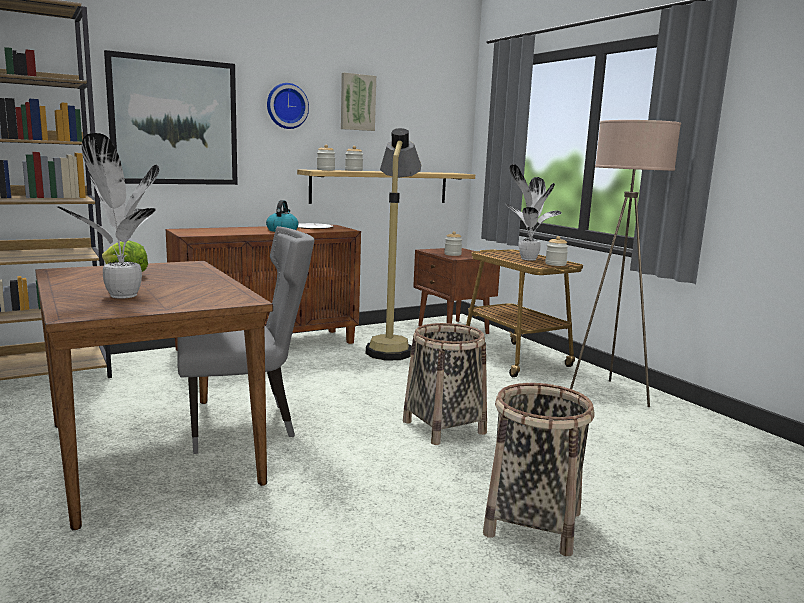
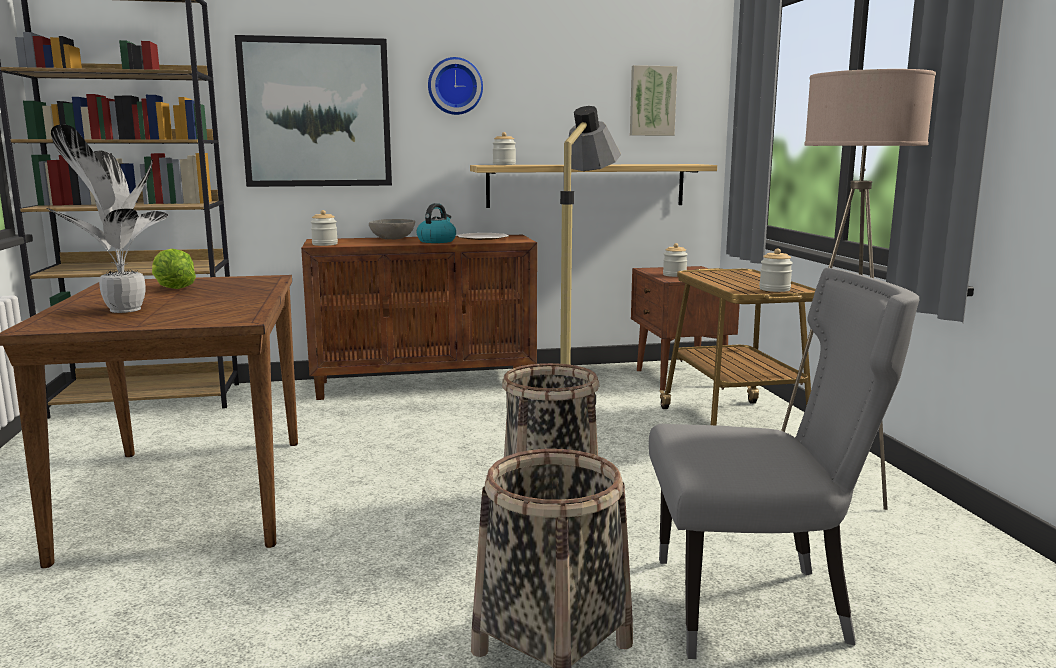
camera: 20 degrees right, 0 degrees up
grey chair [177,226,315,454] -> grey chair moved to [649,268,919,659]
picture [341,73,376,131] -> picture moved to [630,65,677,136]
jar [345,146,363,171] -> jar moved to [311,210,338,246]
potted plant [506,164,562,261] -> none
none -> grey bowl [369,219,415,239]

